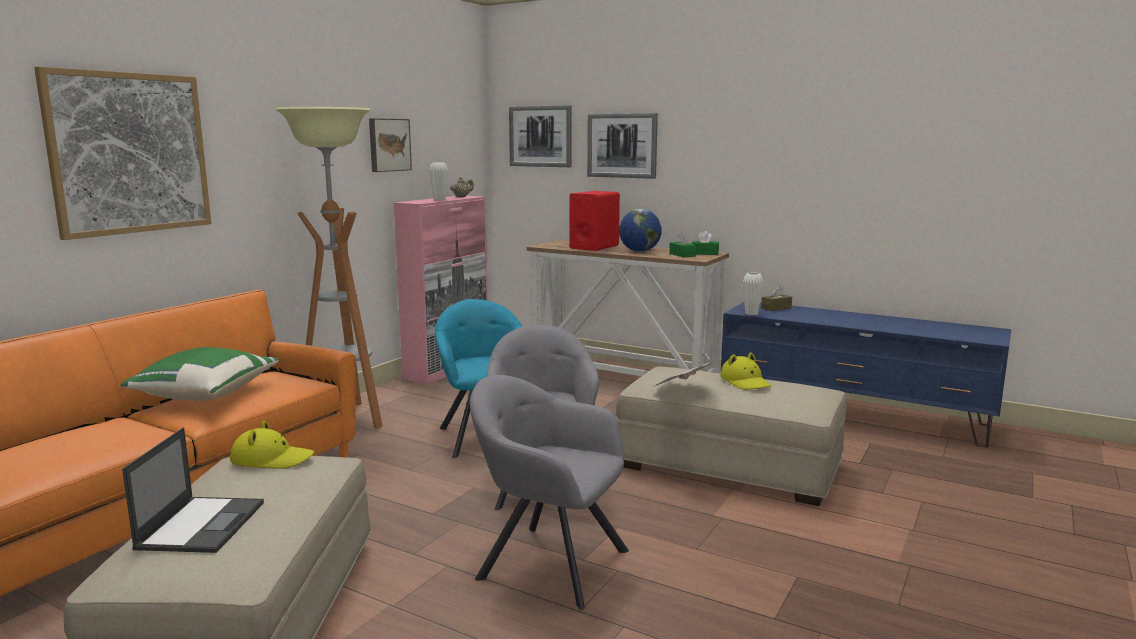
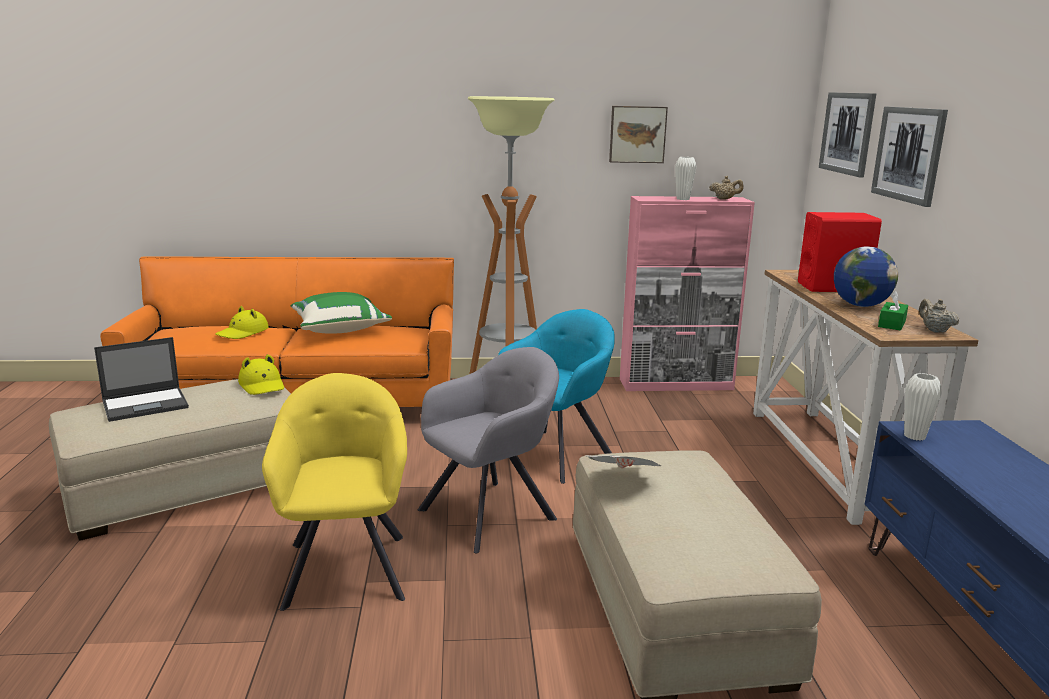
camera: 55 degrees right, 5 degrees up
picture [34,67,211,240] -> none
grey armchair [470,375,629,610] -> yellow armchair [262,373,407,611]
green tissue box [691,231,719,255] -> beige teapot [919,299,959,333]
yellow hat [720,352,771,390] -> yellow hat moved to [215,306,269,339]
brown tissue box [761,285,792,311] -> none

